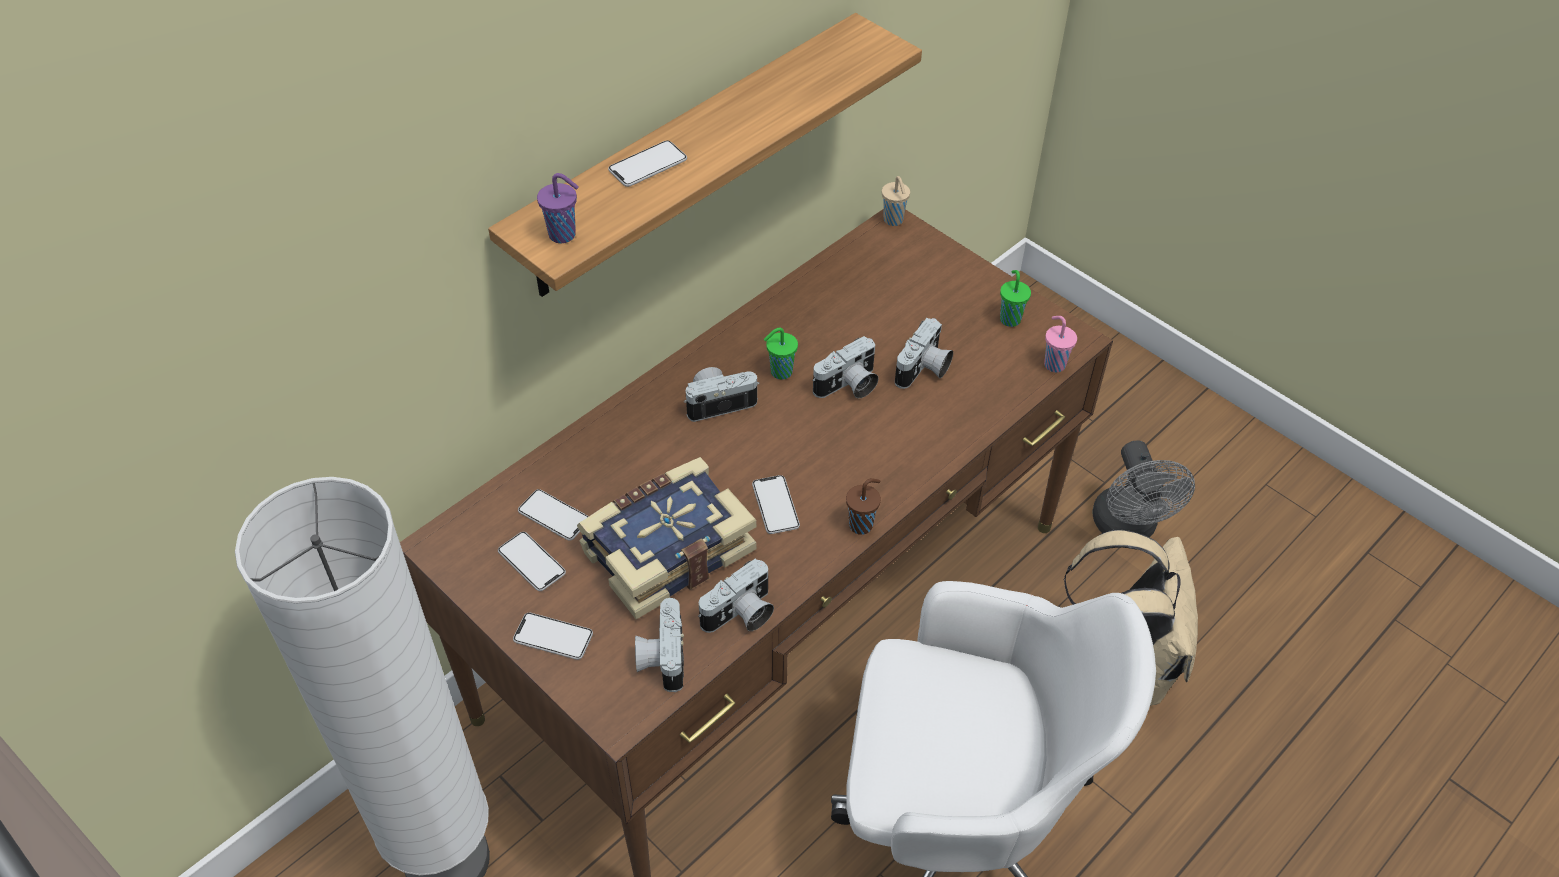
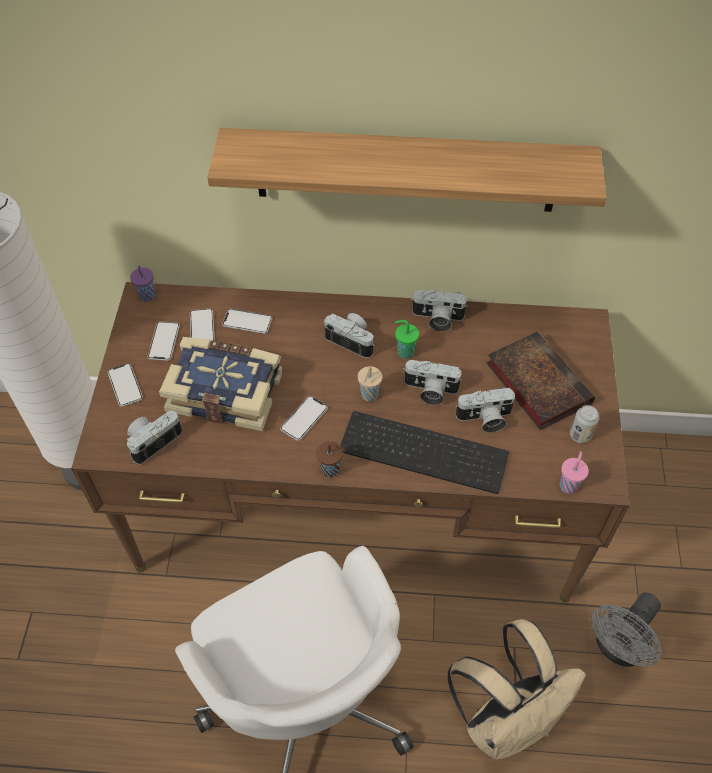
camera: 50 degrees right, 5 degrees up
purple cup [537,173,579,243] -> purple cup moved to [130,266,155,302]
phone [608,140,687,187] -> phone moved to [222,309,272,334]
camera [698,558,774,633] -> camera moved to [411,290,468,332]
beige cup [882,176,910,226] -> beige cup moved to [358,366,382,401]
green cup [1000,270,1031,327] -> can [570,405,599,444]
none -> keyboard [340,411,509,494]
none -> book [487,331,595,430]

